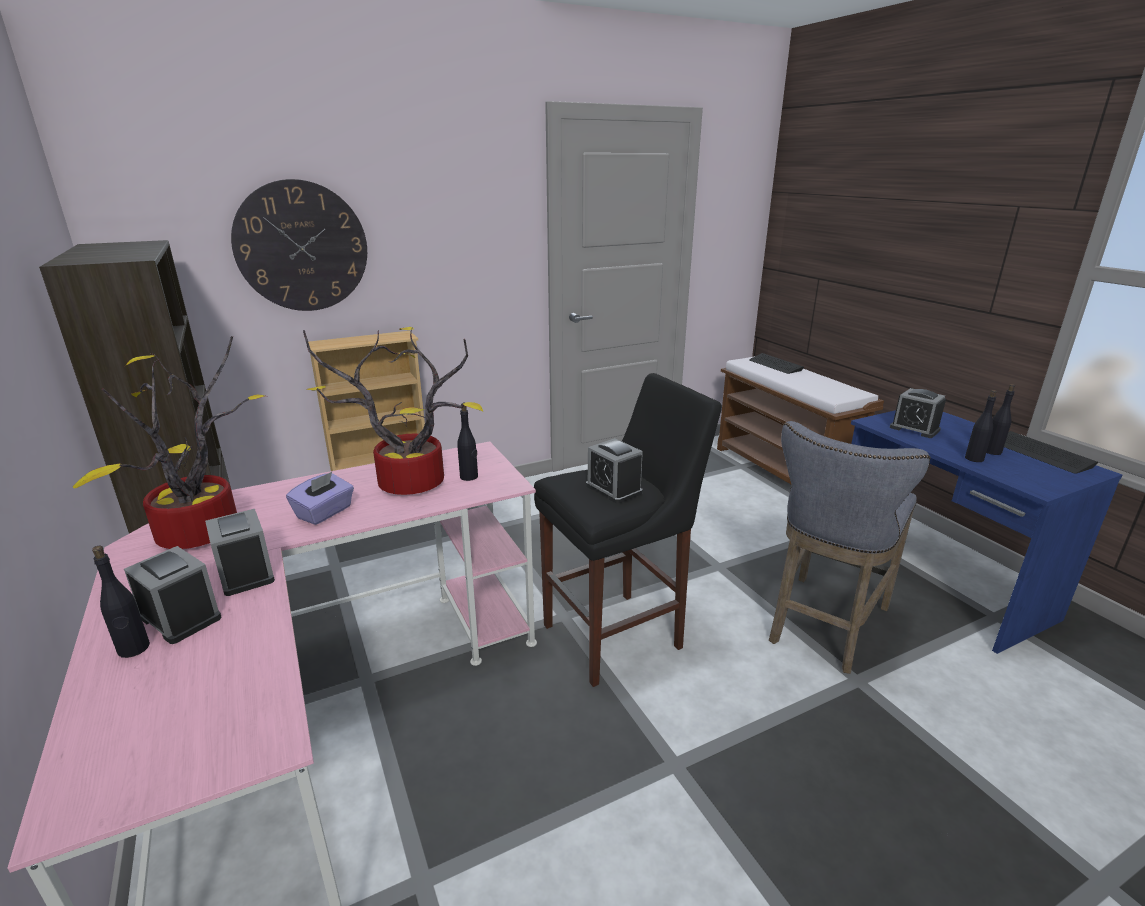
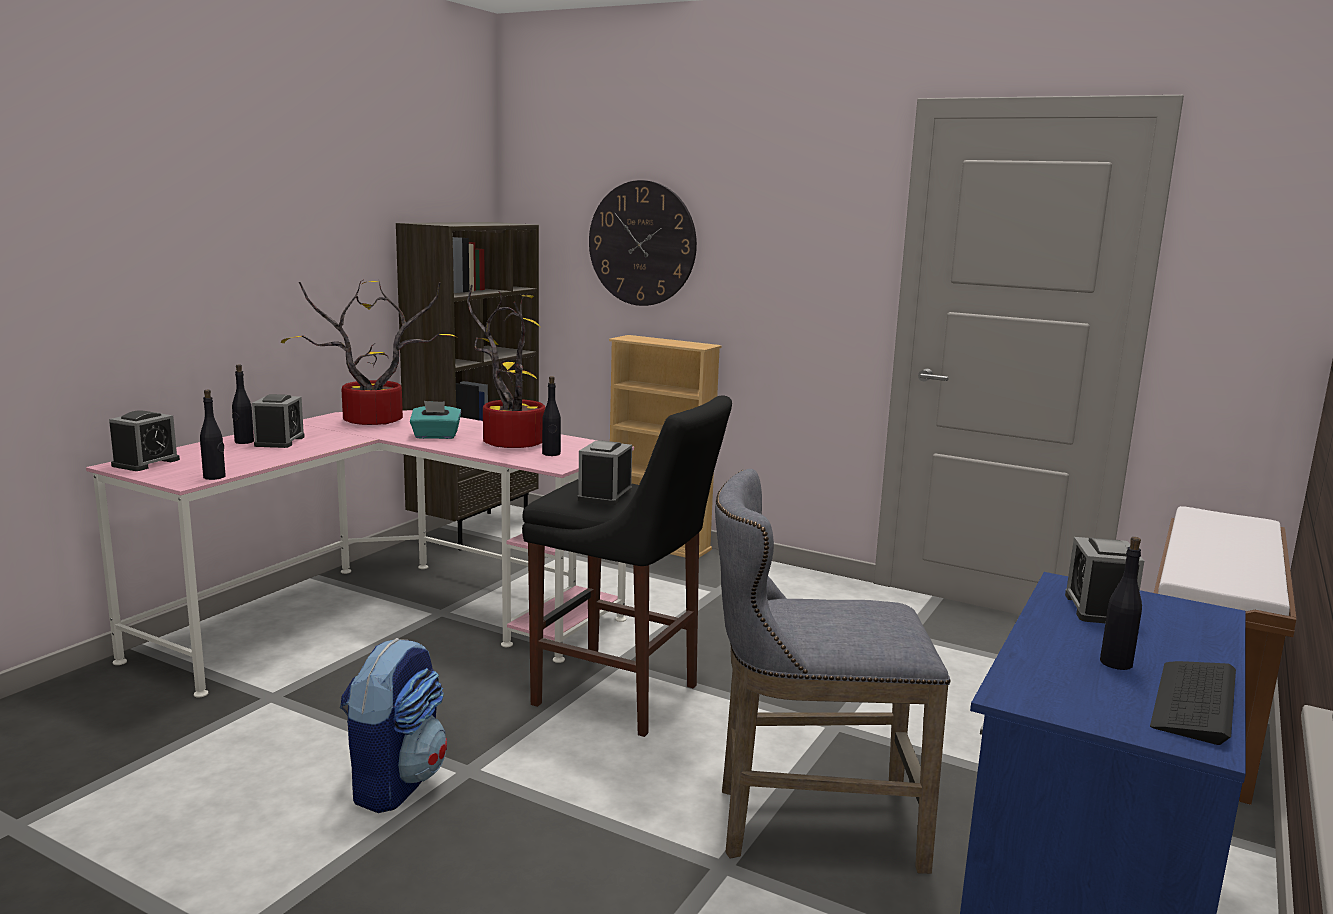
camera: 55 degrees right, 10 degrees down
alarm clock [205,509,275,596] -> alarm clock moved to [109,410,180,471]
purple tissue box [286,472,354,525] -> turquoise tissue box [410,401,461,439]
keyboard [749,353,804,374] -> none
black bottle [965,390,997,462] -> black bottle moved to [200,390,226,480]
none -> backpack [340,638,447,813]

